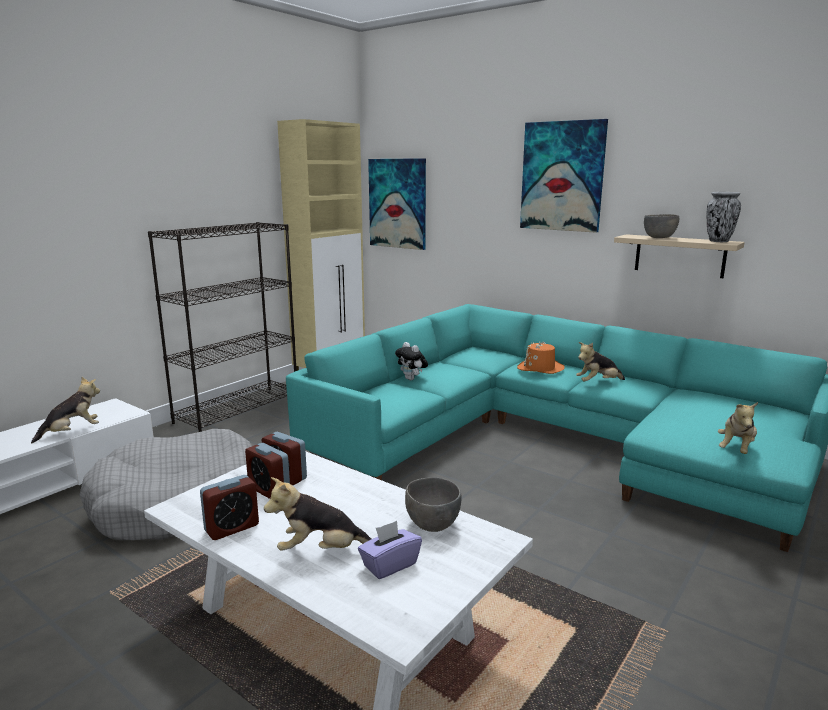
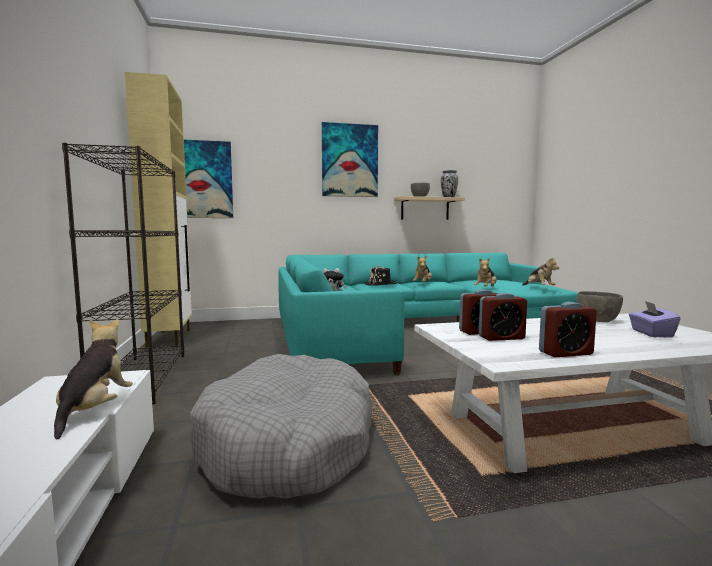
camera: 50 degrees left, 10 degrees down
alarm clock [200,475,259,540] -> alarm clock turned 75 degrees clockwise [539,302,597,357]
plush toy [264,477,371,551] -> plush toy moved to [474,258,497,287]
orange hat [517,341,565,374] -> black hat [364,265,397,286]

